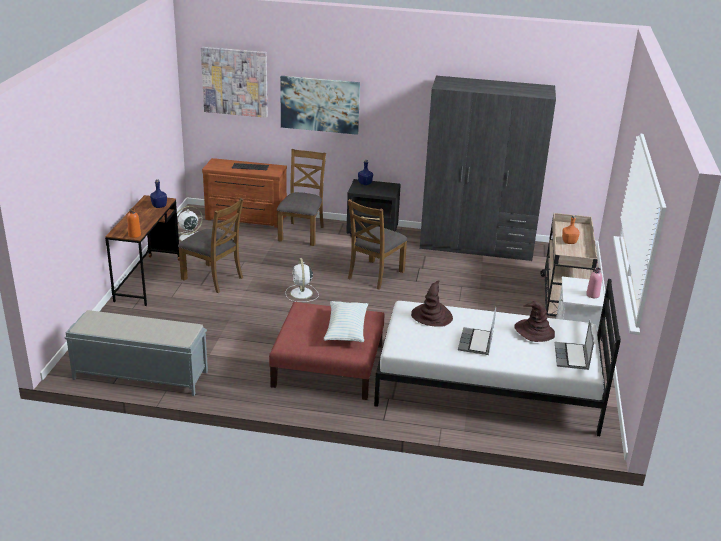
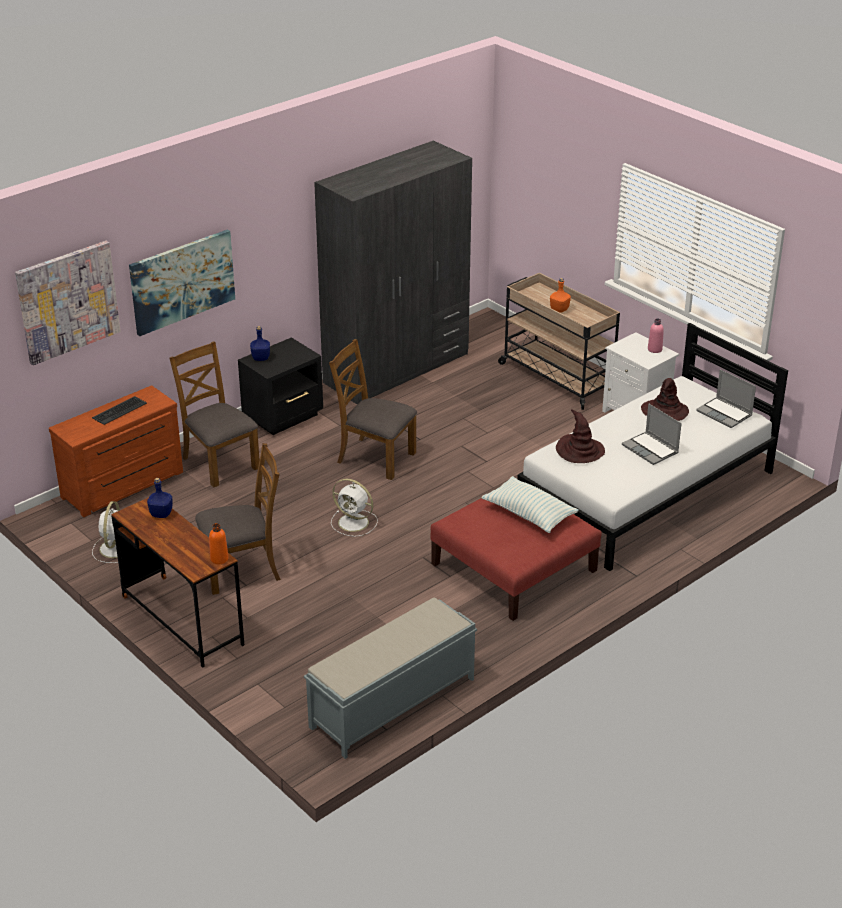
camera: 50 degrees left, 5 degrees up
brown chair [348,199,408,290] -> brown chair turned 135 degrees clockwise [329,339,417,480]

